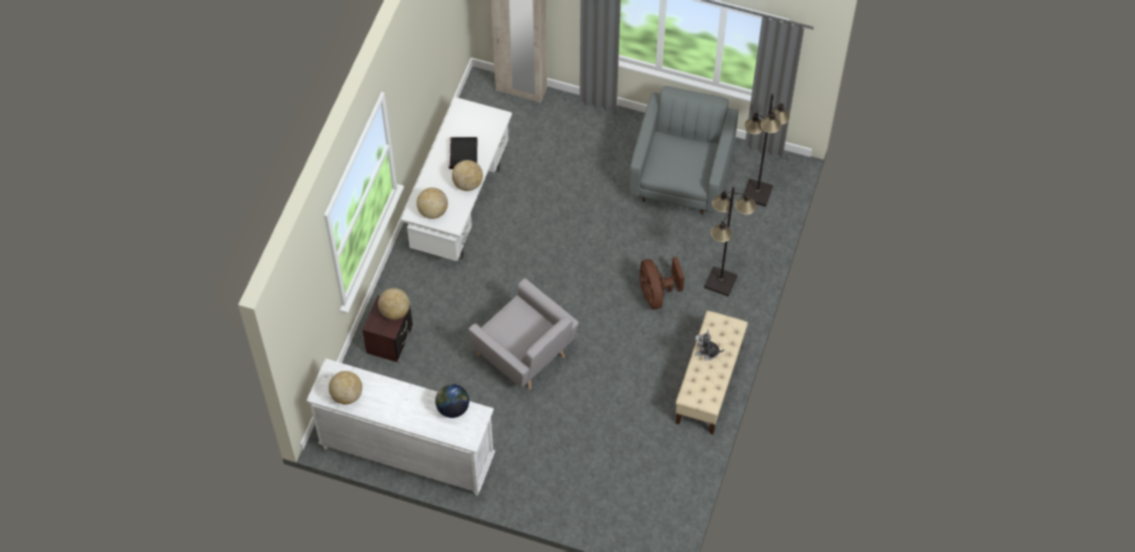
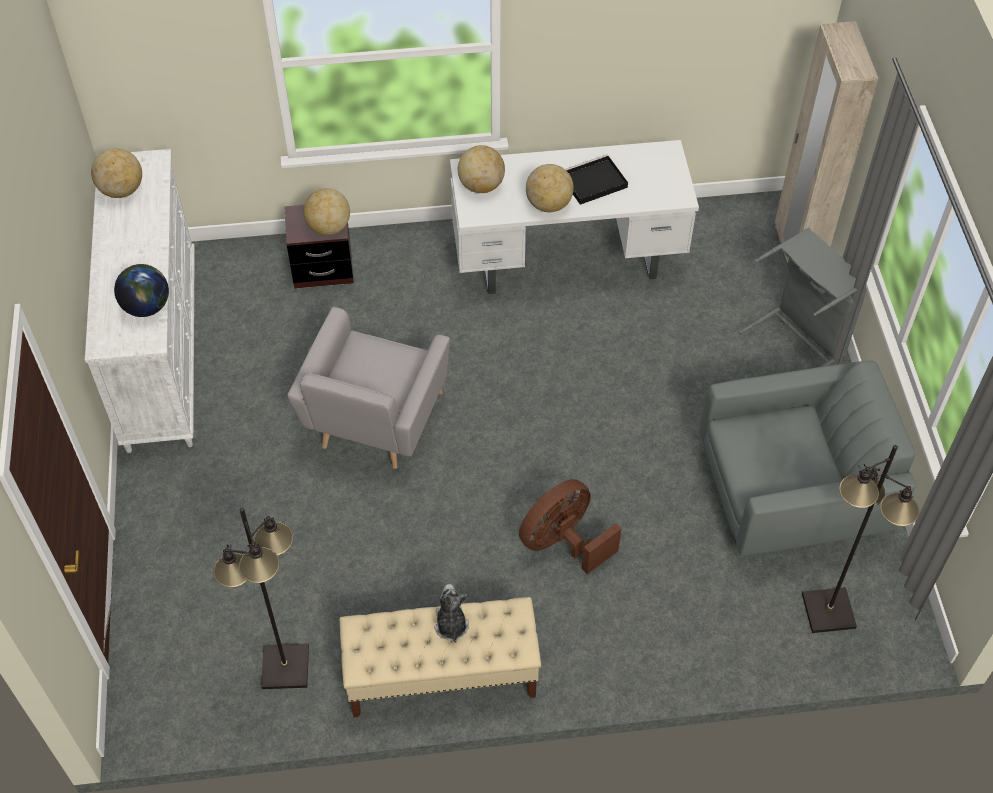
camera: 65 degrees right, 5 degrees down
black floor lamp [704,186,756,297] -> black floor lamp moved to [213,508,309,689]
none -> grey laundry basket [739,228,867,367]

